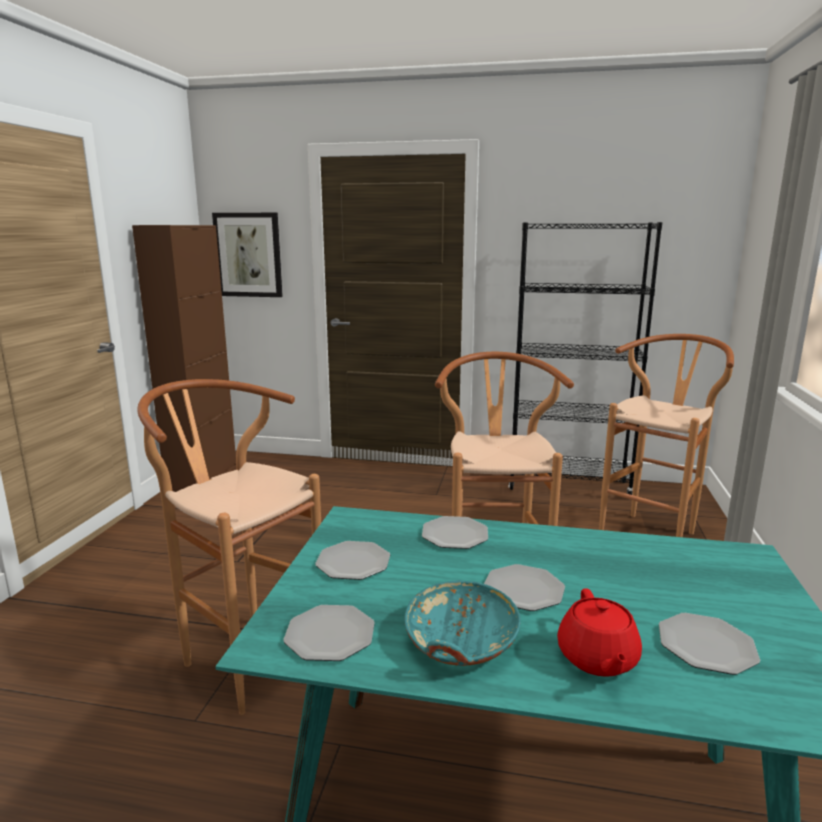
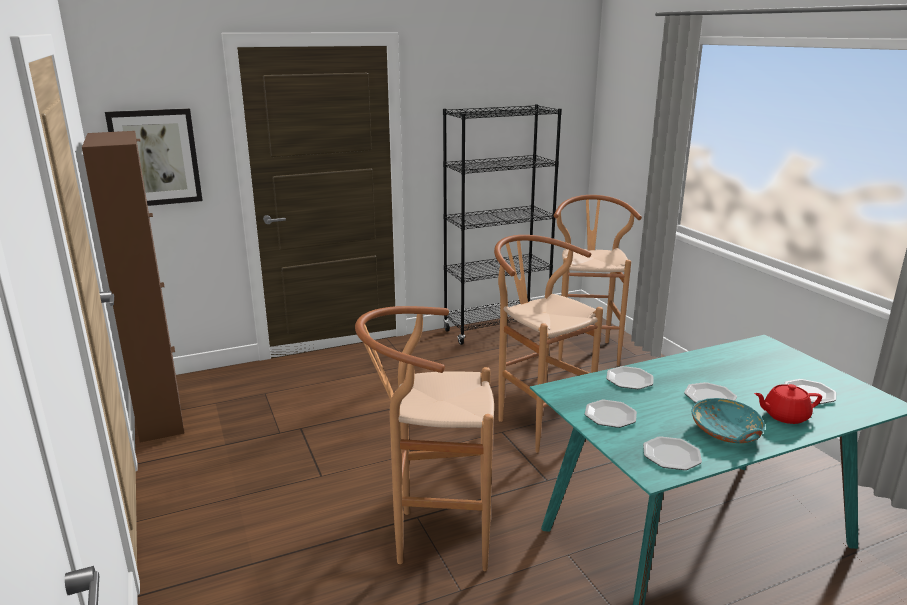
camera: 35 degrees left, 5 degrees up
red teapot [557,588,642,677] -> red teapot turned 120 degrees clockwise [754,384,822,424]

